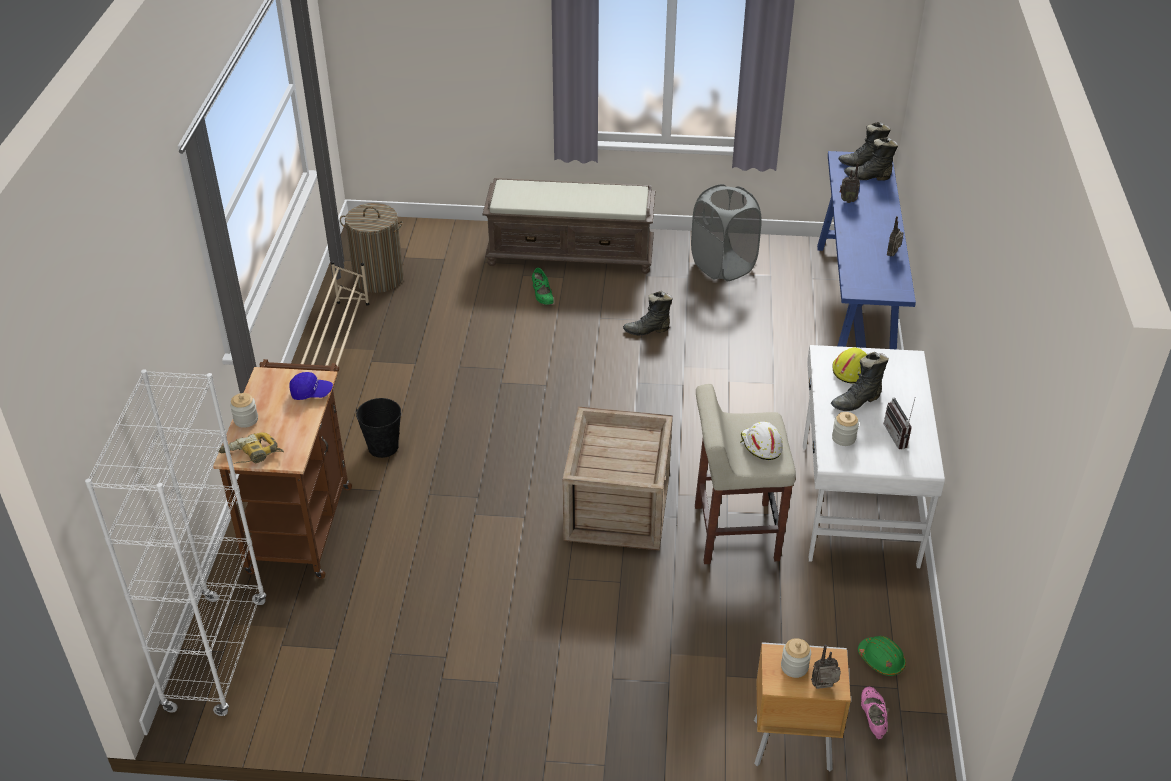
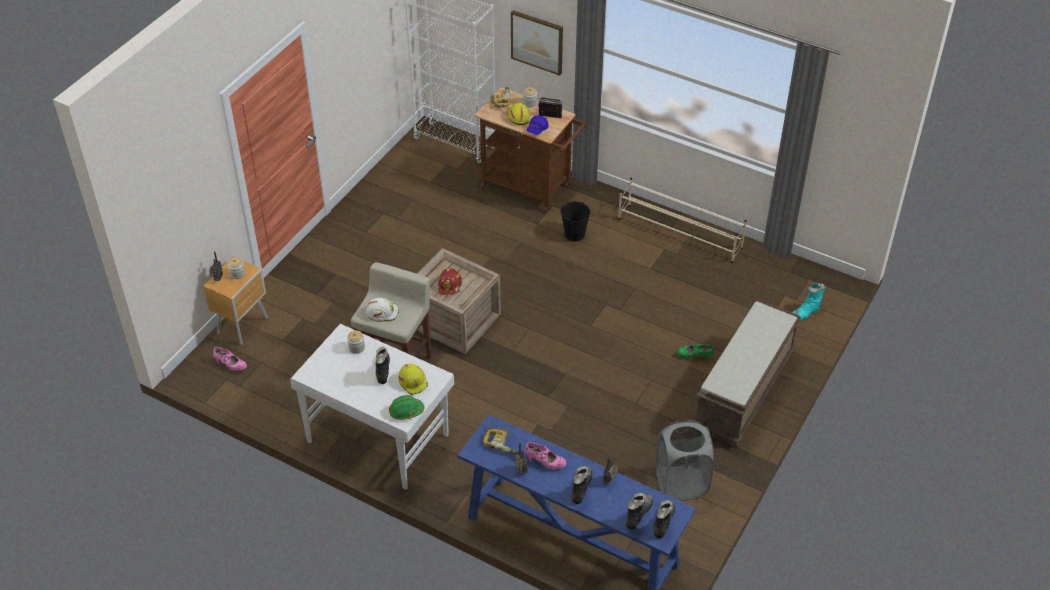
camera: 115 degrees right, 5 degrees up
laundry basket [340,203,404,293] -> none
black boot [623,291,673,335] -> black boot moved to [572,466,592,504]
green hard hat [858,636,906,676] -> green hard hat moved to [389,395,424,420]
radio [884,397,915,449] -> radio moved to [538,97,562,118]
none -> red hard hat [438,268,462,296]
none -> power drill [483,422,518,455]
none -> yellow hard hat [506,103,530,125]
none -> picture [511,10,563,76]
none -> pink shoe [525,442,567,469]
none -> turquoise boot [792,283,826,320]

